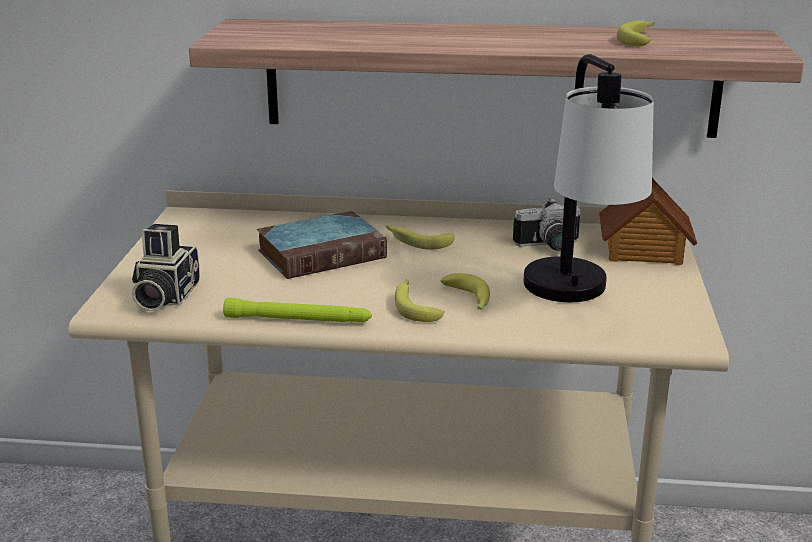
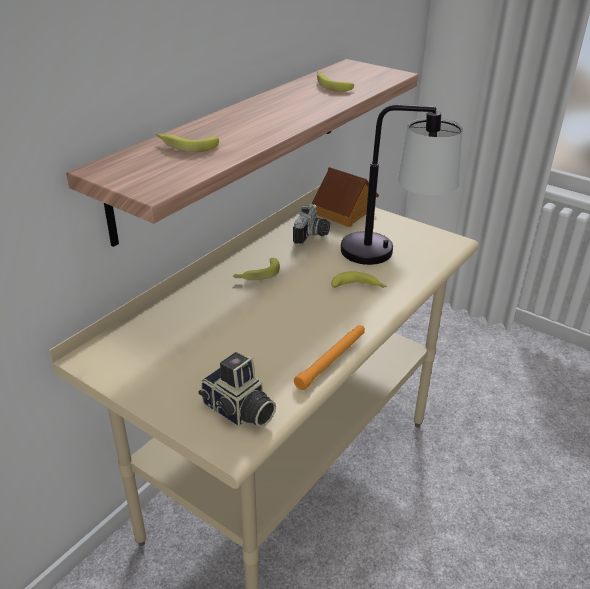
camera: 60 degrees left, 10 degrees up
green flashlight [223,298,372,322] -> orange flashlight [294,325,365,390]
book [257,211,387,279] -> none
banana [395,279,445,322] -> banana moved to [156,133,219,152]

